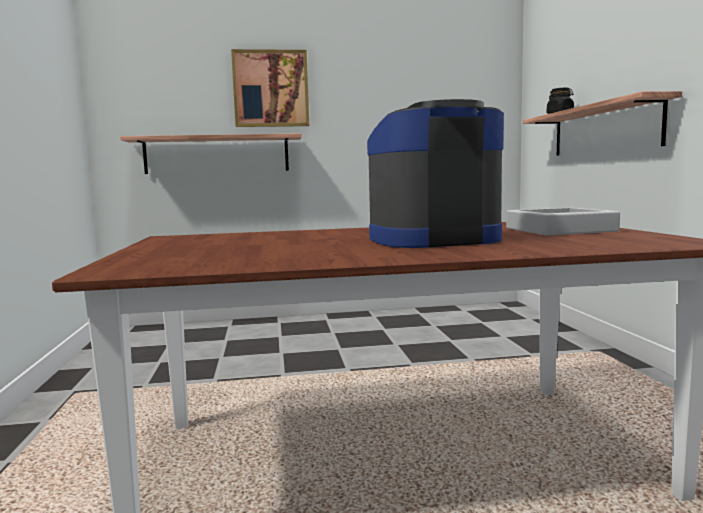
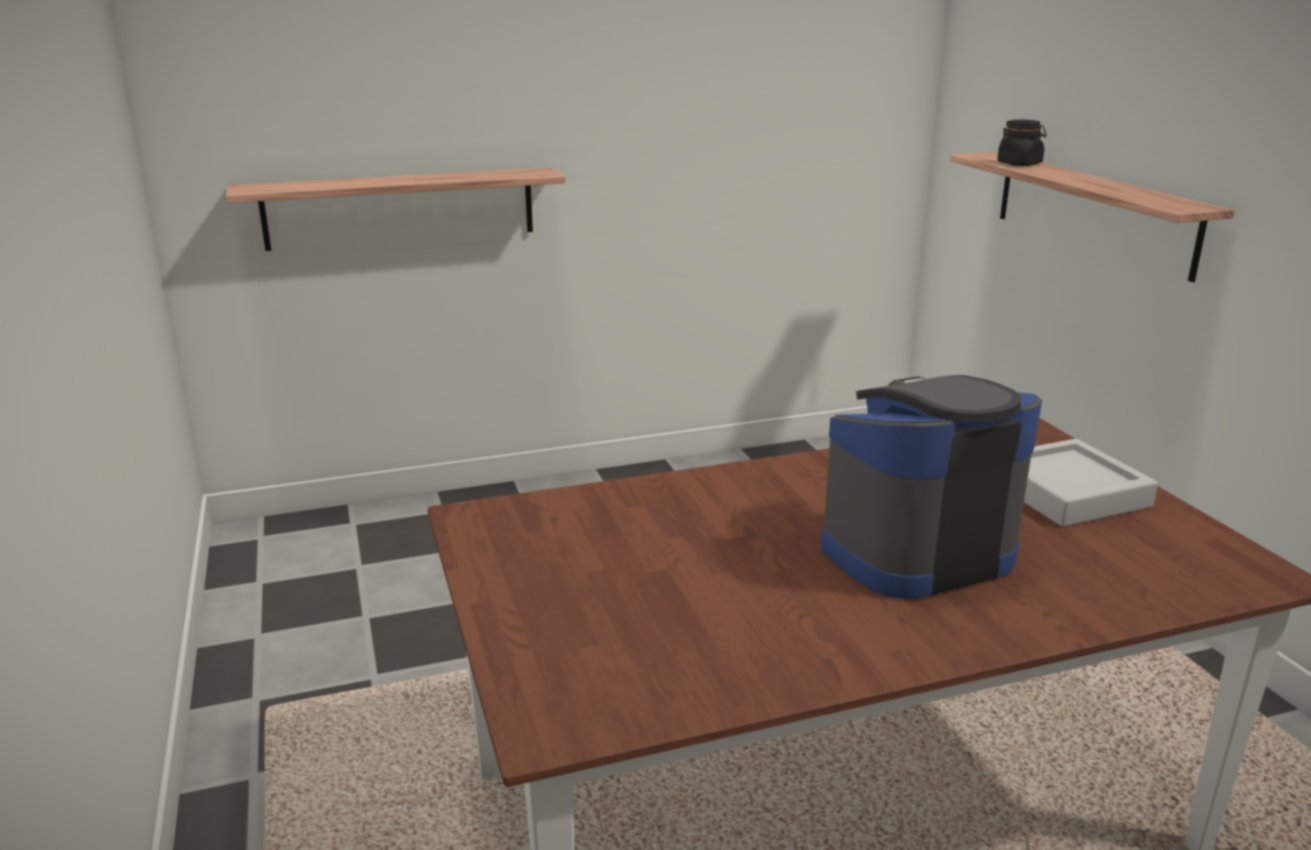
camera: 10 degrees left, 15 degrees up
picture [231,49,309,127] -> none

